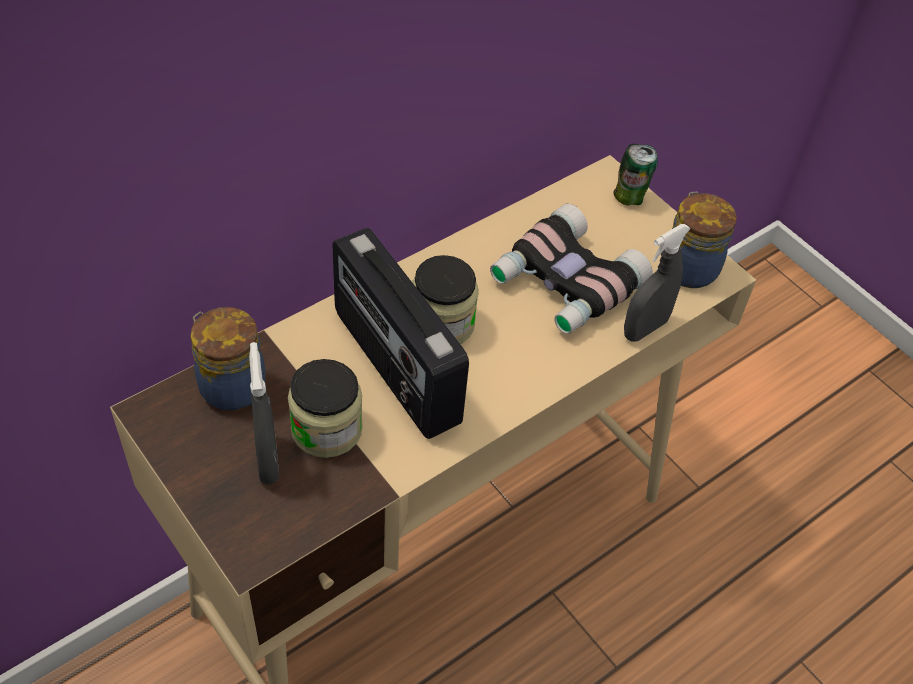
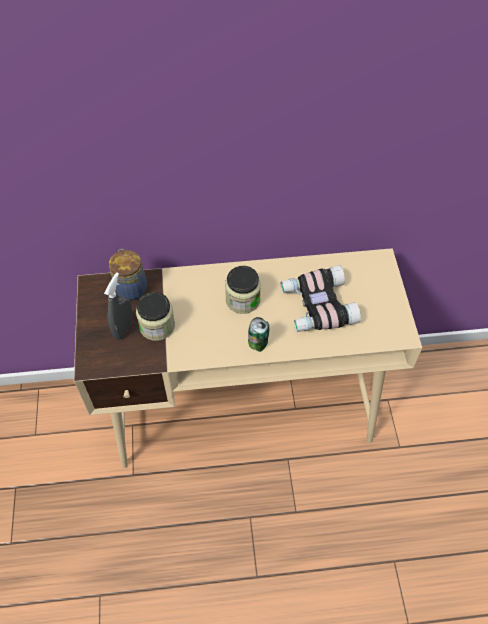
camera: 35 degrees right, 5 degrees up
radio [332,228,469,439] -> none
can [613,144,658,205] -> can moved to [248,317,269,352]
grey spray bottle [624,224,691,341] -> none
jar [671,192,737,288] -> none

